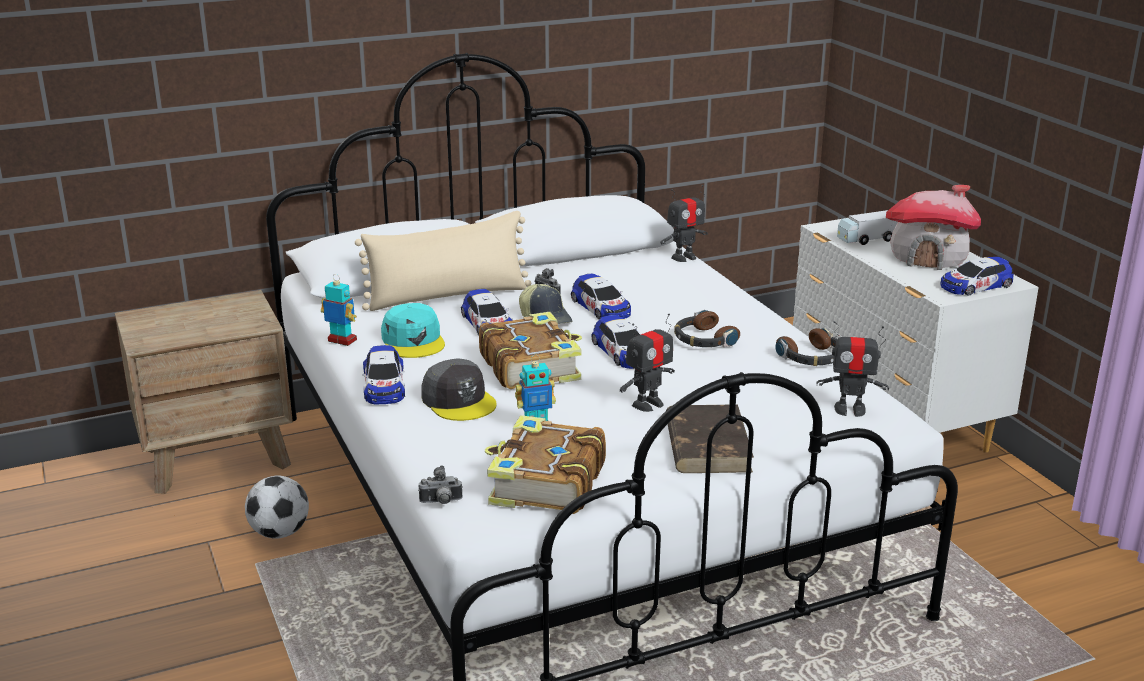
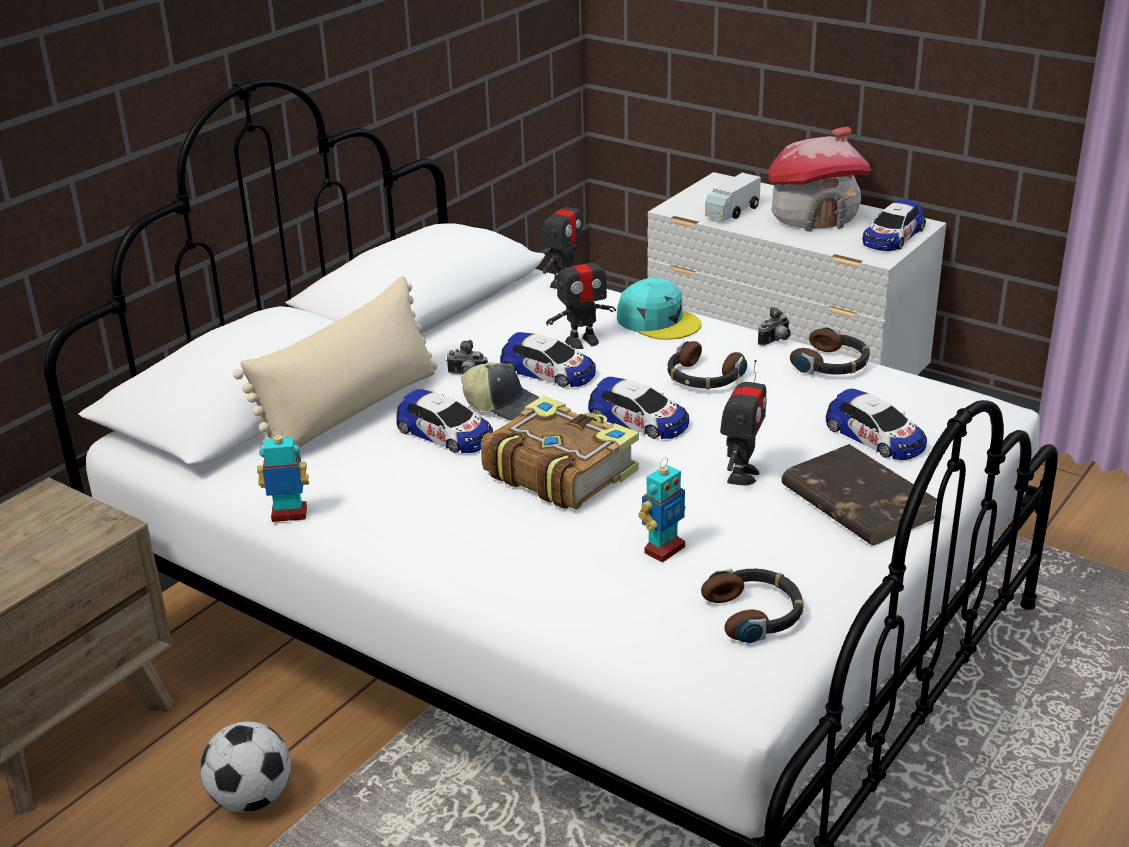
camera: 30 degrees left, 5 degrees up
toy car [362,345,405,404] -> toy car moved to [826,388,927,460]
turquoise cap [381,303,445,358] -> turquoise cap moved to [617,278,702,340]
camera [418,465,463,504] -> camera moved to [758,307,791,346]
grey cap [421,358,497,421] -> none
book [485,415,606,514] -> headphones [701,569,804,644]
toy robot [816,321,889,417] -> toy robot moved to [546,247,616,349]

